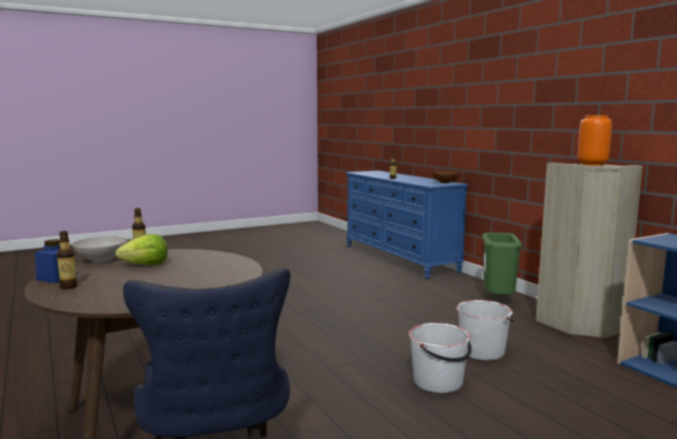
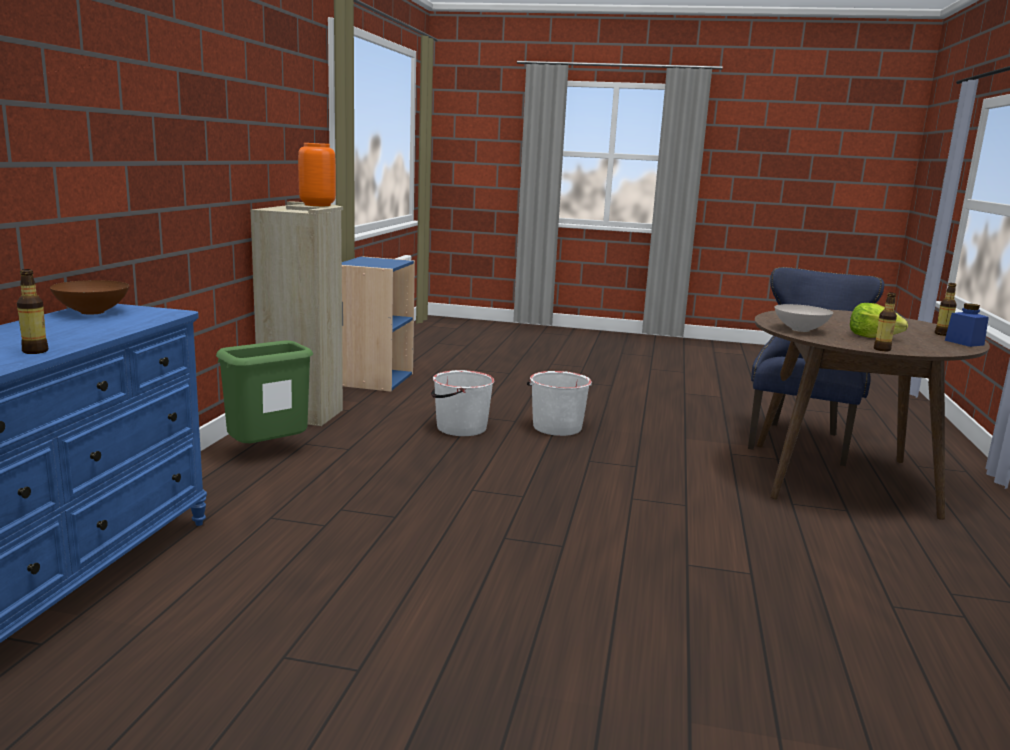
camera: 140 degrees left, 5 degrees up
white bowl [72,236,127,262] -> white bowl moved to [775,304,833,332]

